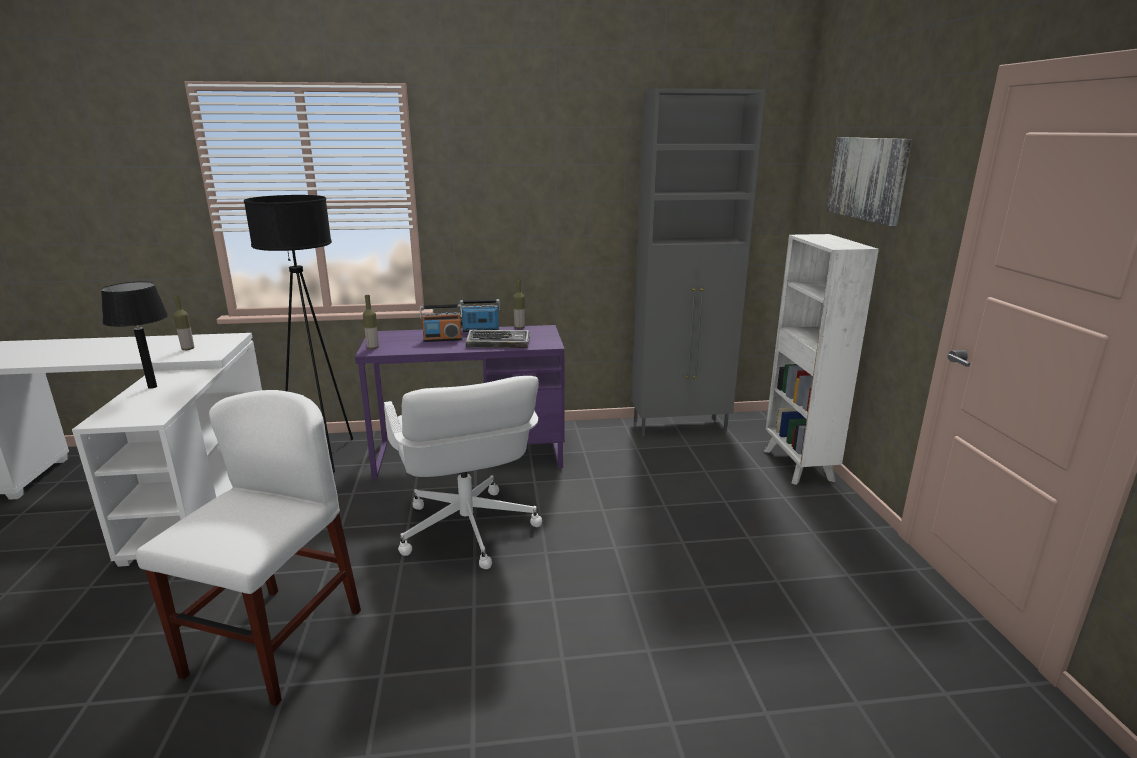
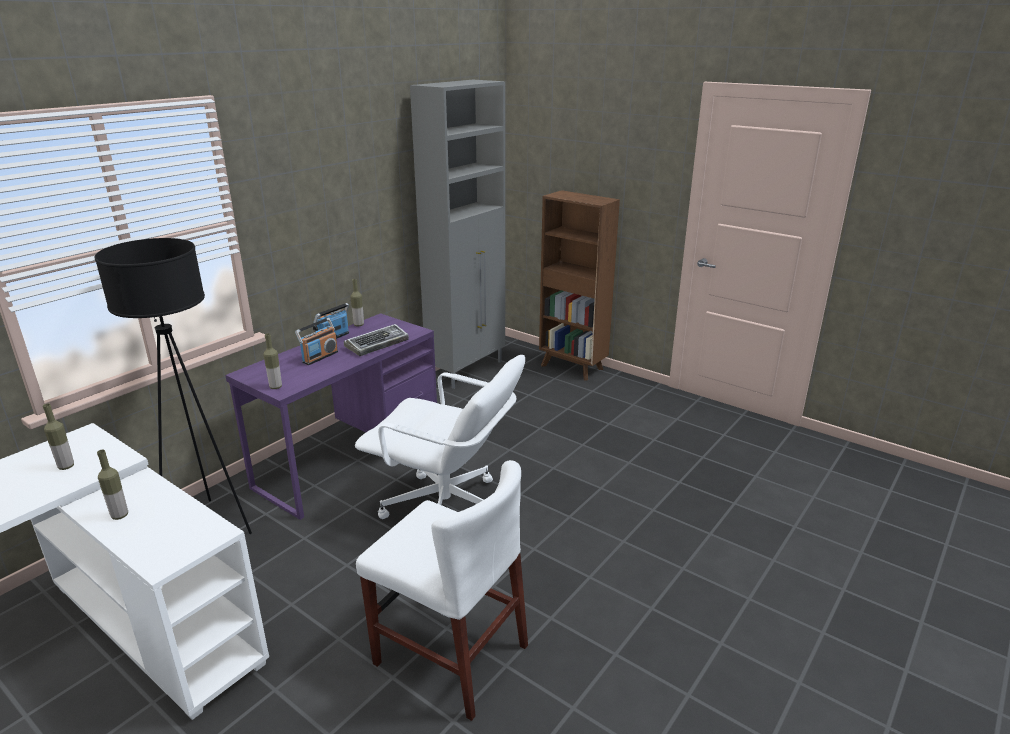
camera: 45 degrees left, 5 degrees up
black table lamp [101,282,168,389] -> bottle [97,450,128,520]
white chair [136,390,361,706] -> white chair turned 150 degrees clockwise [356,460,528,721]
white bookcase [764,234,879,485] -> brown bookcase [539,190,620,381]
picture [827,137,912,226] -> none

